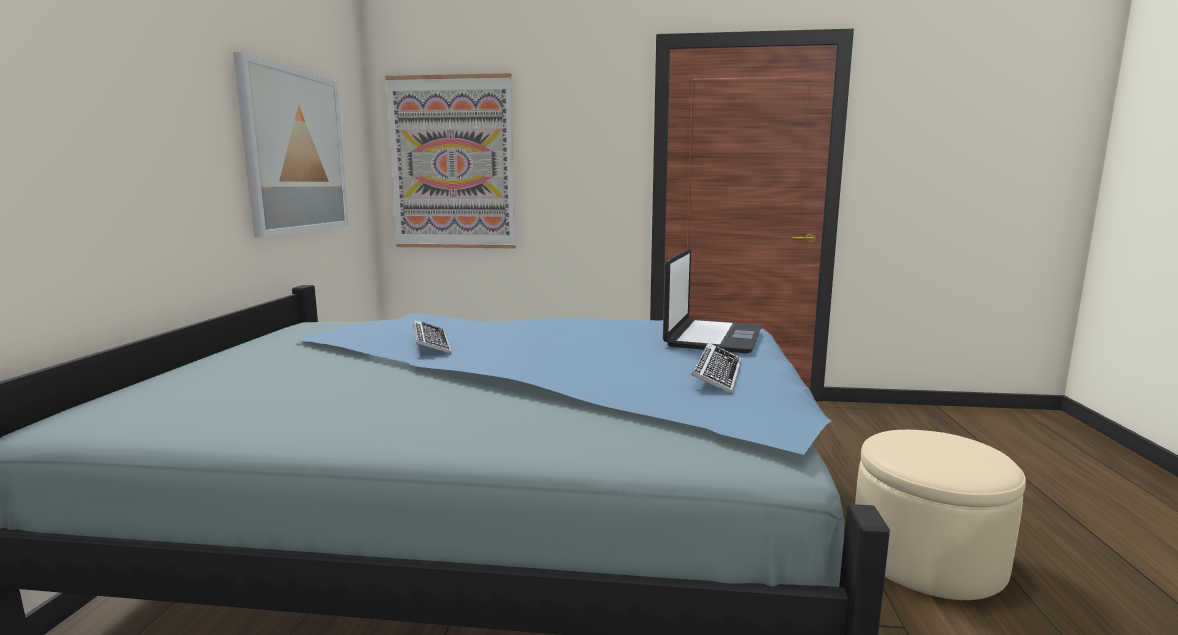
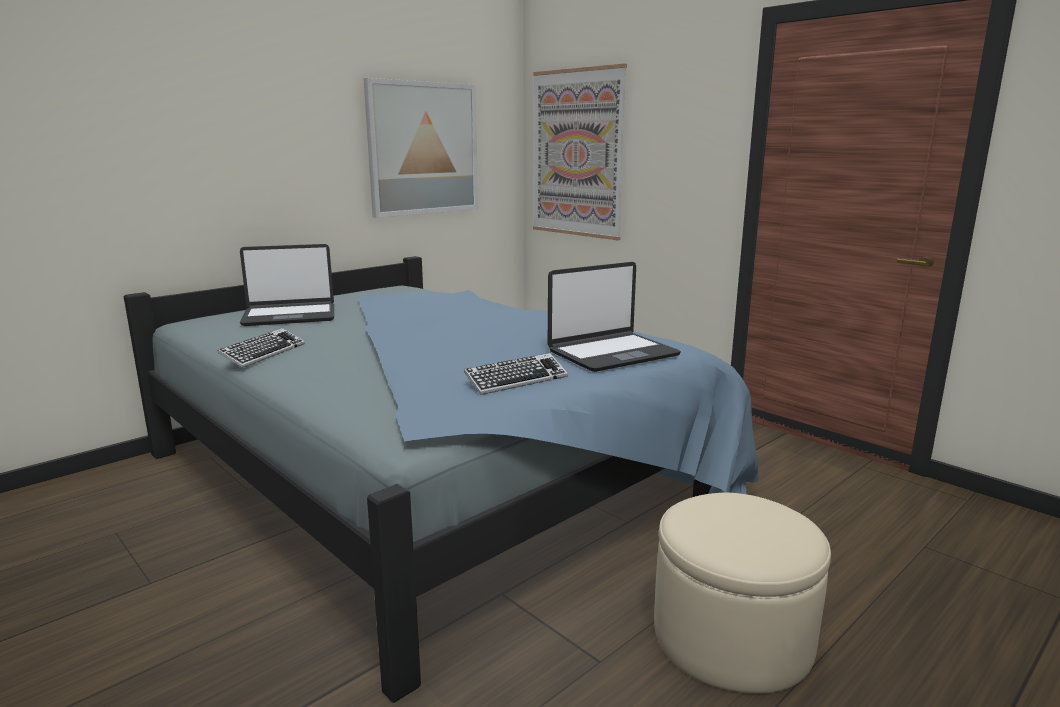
camera: 40 degrees right, 5 degrees up
keyboard [412,320,451,354] -> keyboard moved to [217,328,305,368]
none -> laptop [240,244,334,326]

